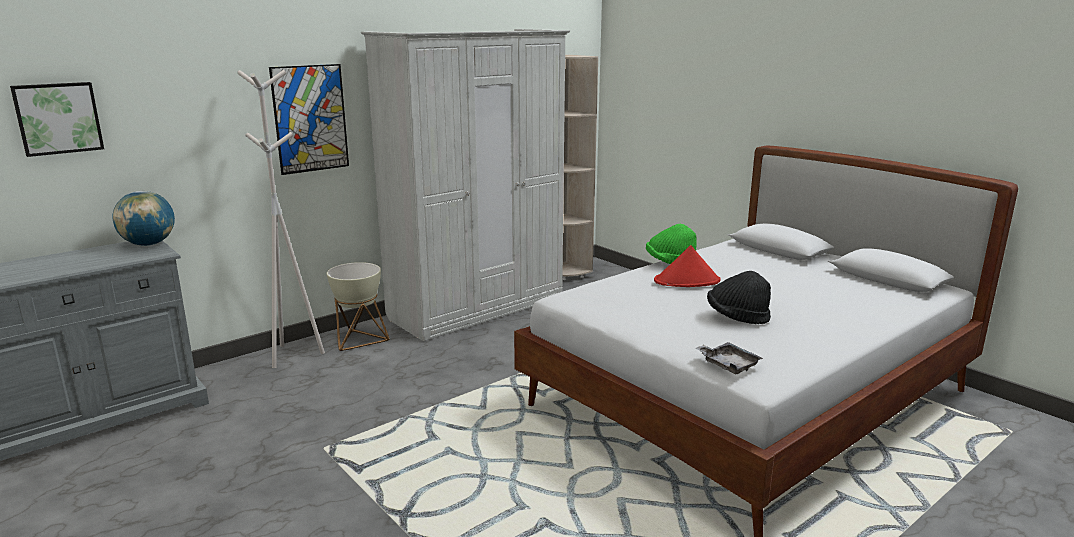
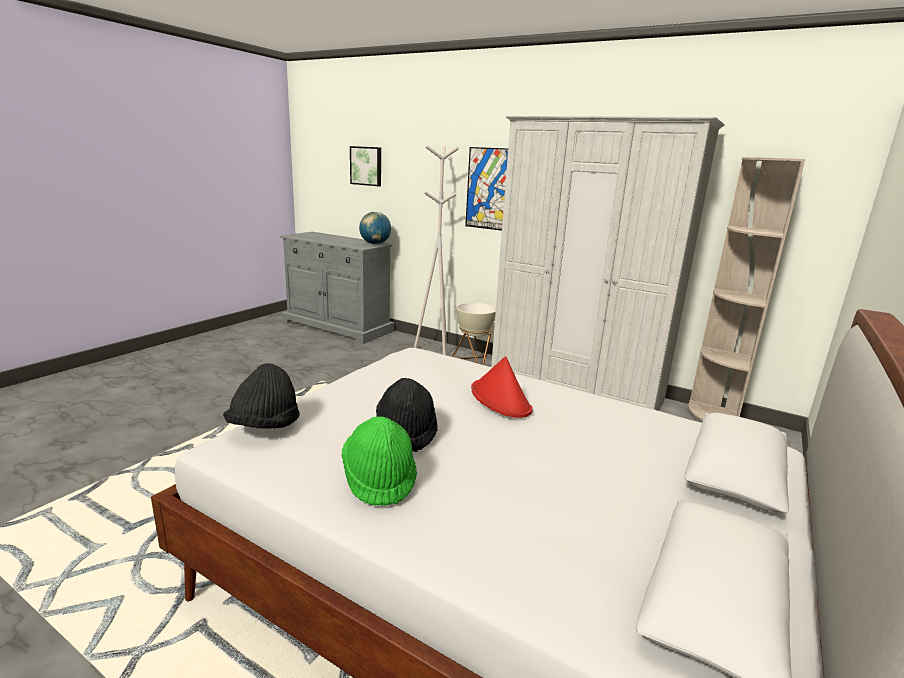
camera: 70 degrees right, 0 degrees up
green hat [646,224,697,264] -> green hat moved to [341,416,417,506]
grey tray [695,342,763,374] -> black hat [223,363,300,429]

